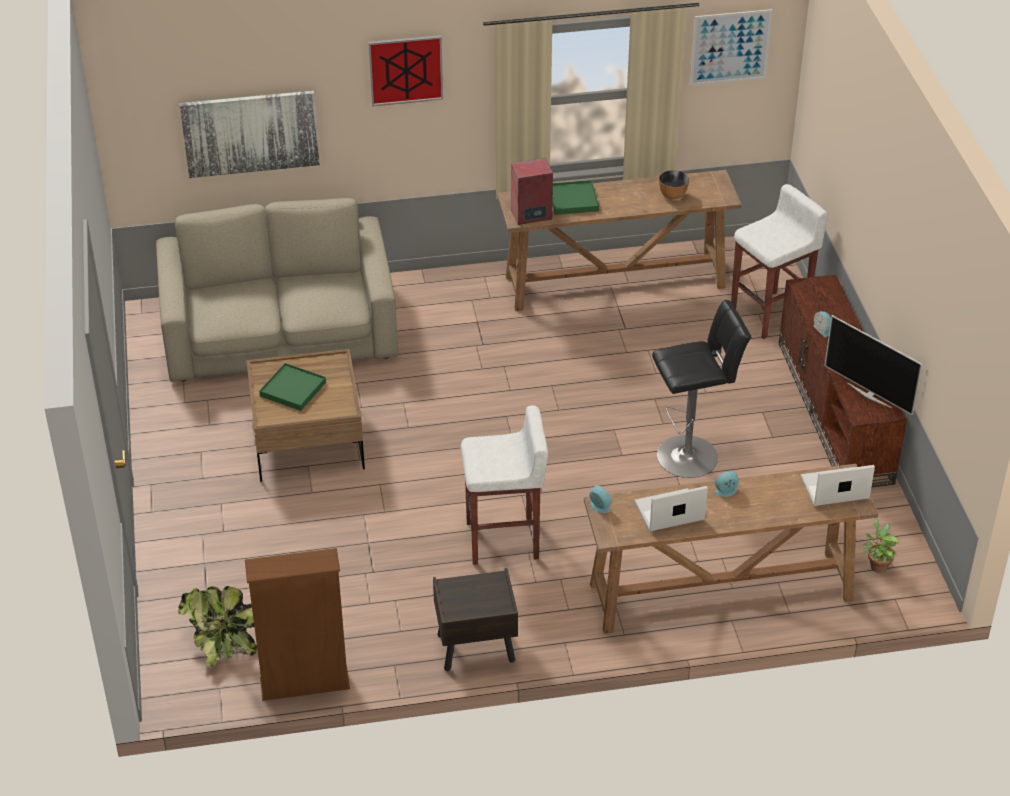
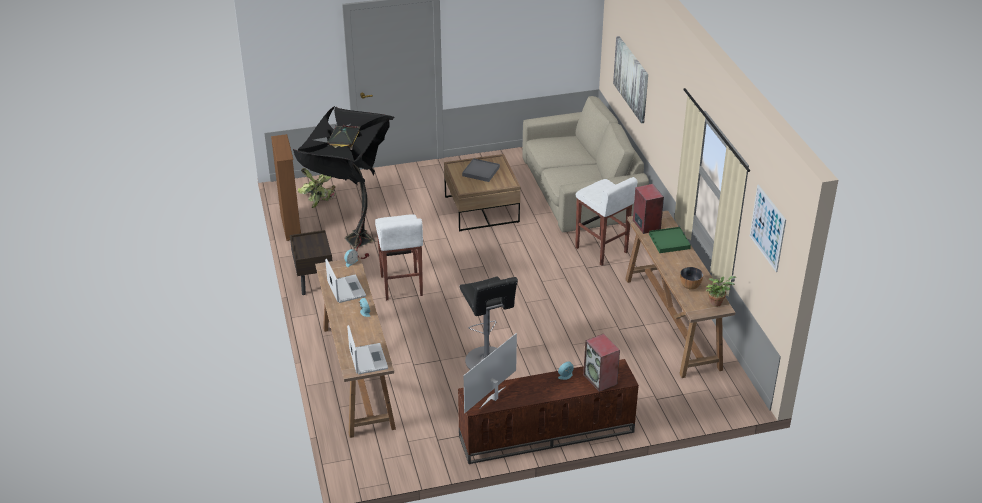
camera: 85 degrees right, 5 degrees down
green tray [259,363,326,411] -> grey tray [462,158,500,182]
picture [368,35,443,106] -> none
white stool [731,184,828,339] -> white stool moved to [575,177,637,266]
potted plant [863,518,899,573] -> potted plant moved to [706,276,736,307]
none -> black floor lamp [293,105,394,259]
none -> speaker [583,334,620,392]

